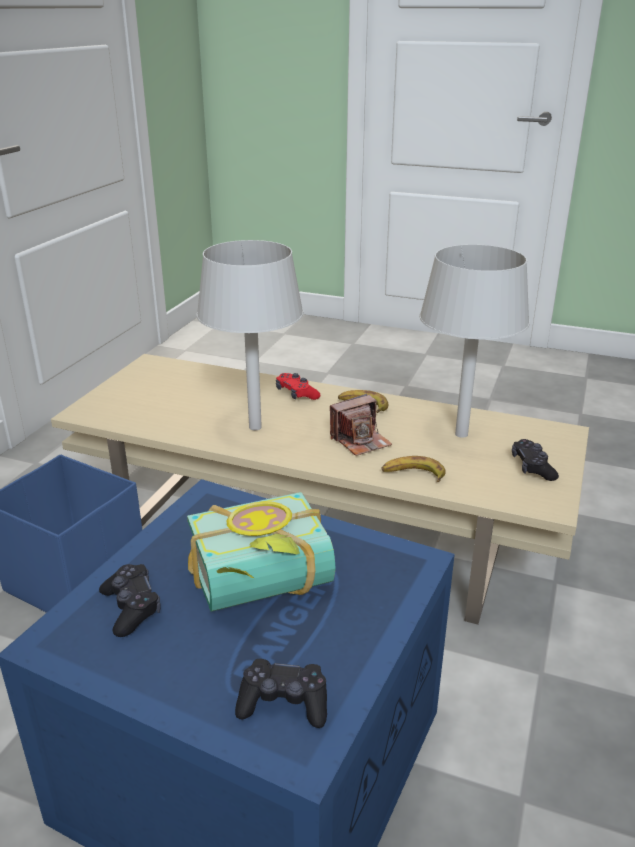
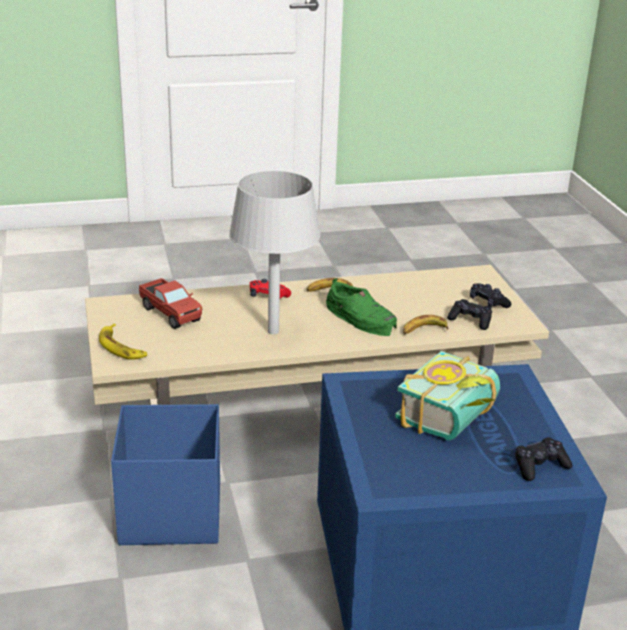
camera: 35 degrees left, 0 degrees up
black game controller [99,564,161,637] -> black game controller moved to [447,299,492,330]
camera [330,394,392,456] -> green shoe [326,278,397,336]
grey table lamp [420,244,530,438] -> none
none -> banana [99,323,147,360]
none -> toy truck [139,278,202,329]

